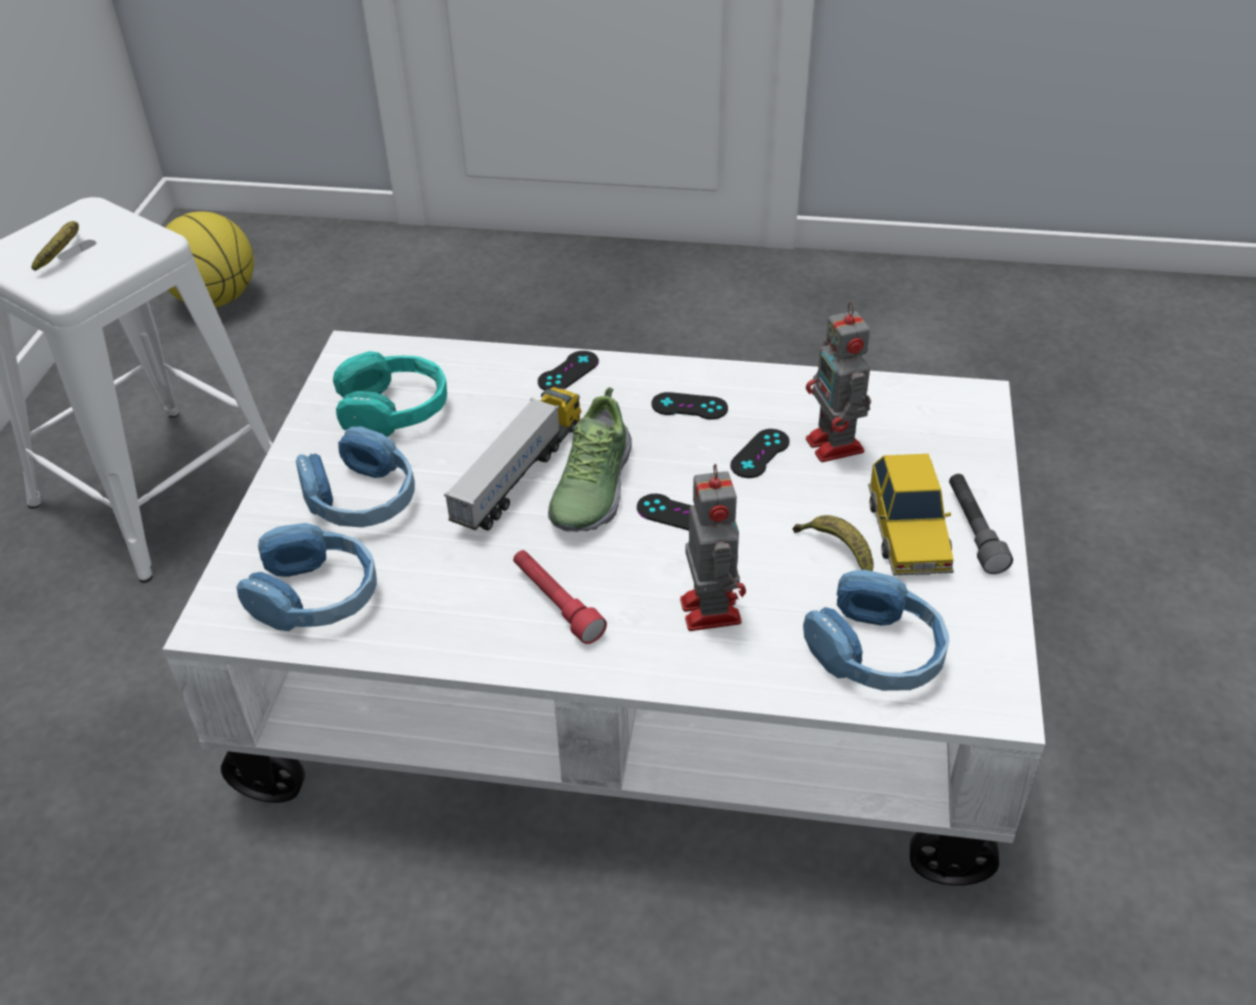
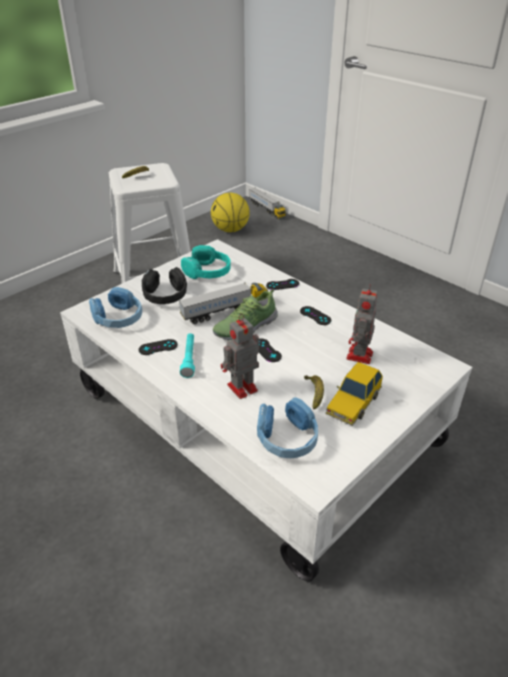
camera: 35 degrees right, 5 degrees down
blue headphones [296,427,415,527] -> black headphones [142,267,187,304]
red flashlight [513,550,607,644] -> turquoise flashlight [180,333,195,378]
toy robot [680,464,746,631] -> toy robot turned 150 degrees counterclockwise [221,314,259,399]
black game controller [730,429,790,478] -> black game controller moved to [139,339,178,355]
grey flashlight [949,474,1013,574] -> none
none -> toy truck [249,187,286,220]

